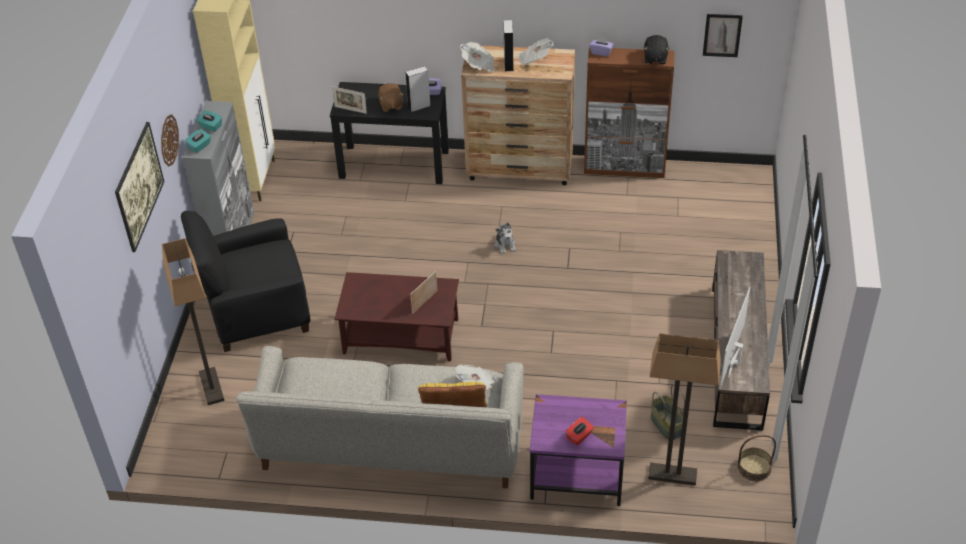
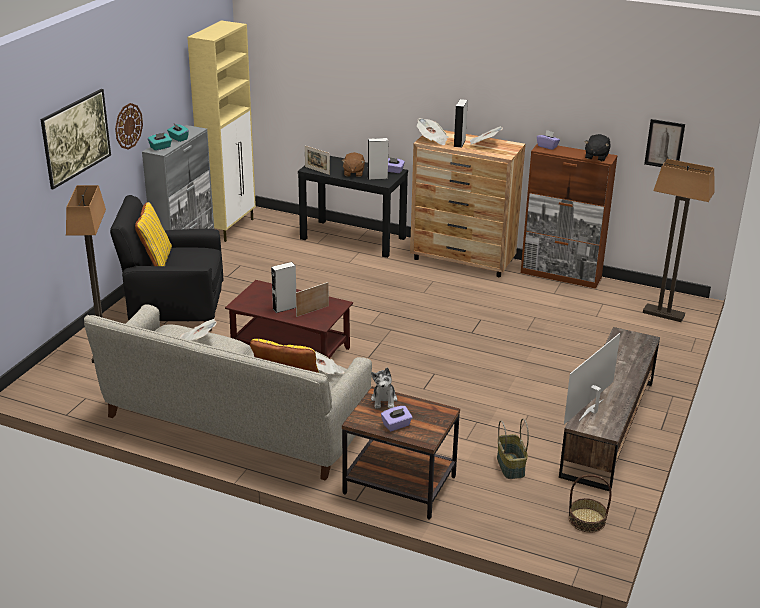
camera: 15 degrees right, 15 degrees down
plush toy [495,222,516,254] -> plush toy moved to [371,368,397,409]
purple side table [530,394,627,506] -> brown side table [342,386,460,520]
red tissue box [565,417,594,446] -> purple tissue box [381,406,413,431]
floor lamp [648,333,721,485] -> floor lamp moved to [643,159,715,322]
none -> yellow pillow [135,202,172,266]
none -> newspaper [180,319,217,341]
none -> grey speaker [271,262,296,313]

